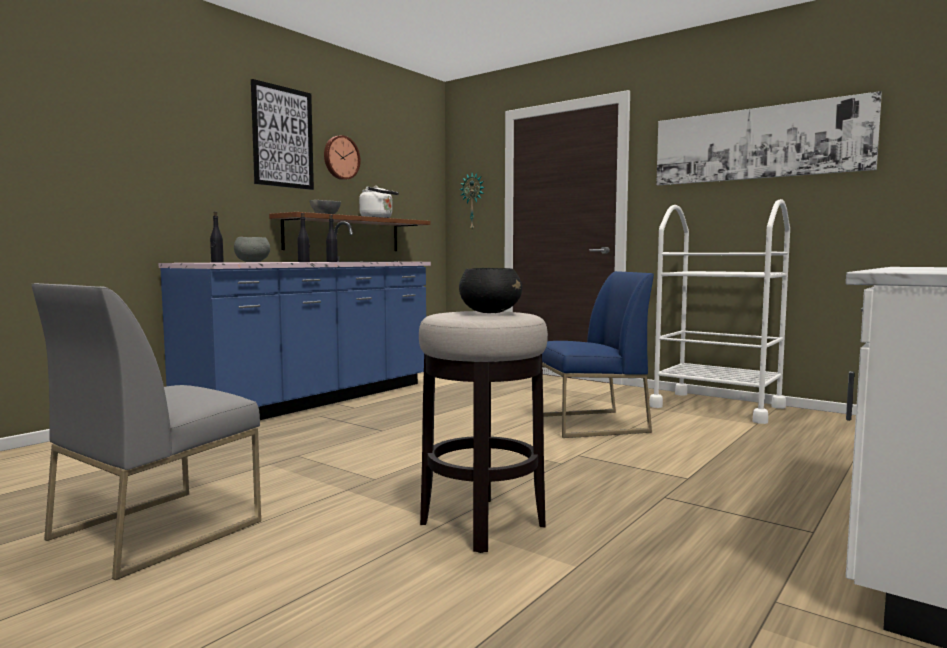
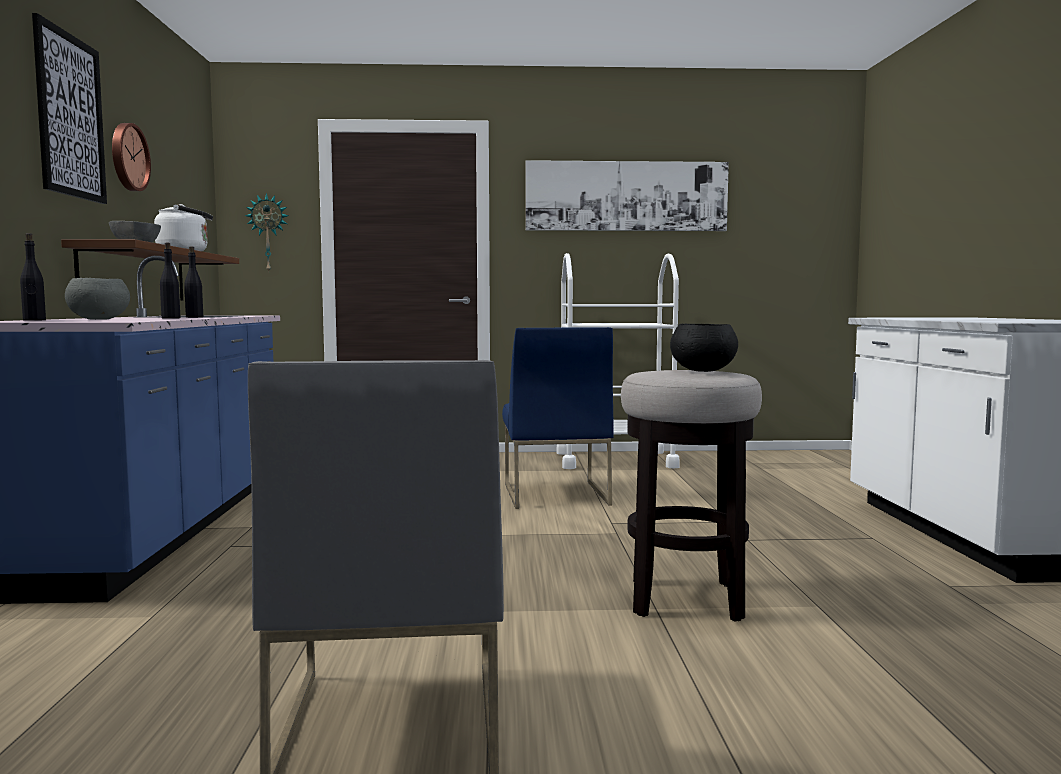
camera: 40 degrees left, 0 degrees up
blue chair [542,271,654,438] -> blue chair turned 135 degrees clockwise [502,327,614,509]

